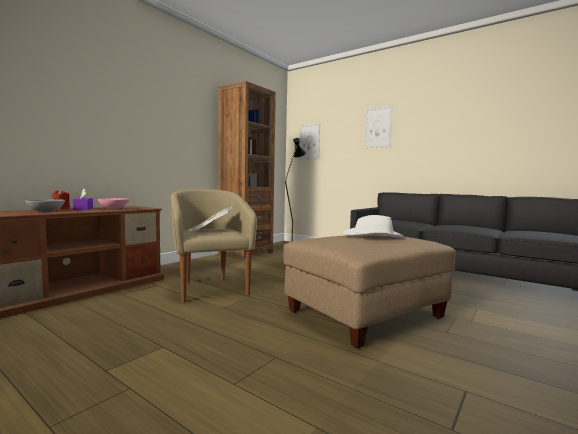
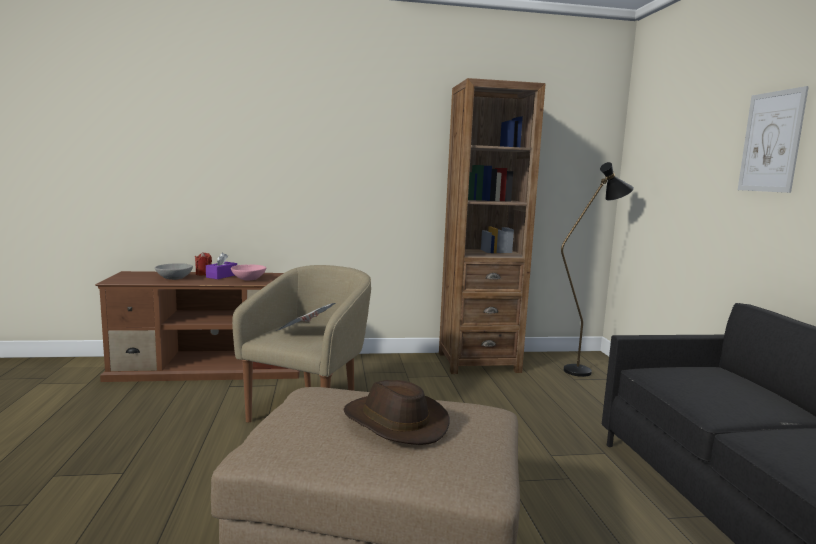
camera: 45 degrees right, 5 degrees up
picture [299,123,320,160] -> none
white hat [343,215,403,237] -> brown hat [344,380,450,445]

